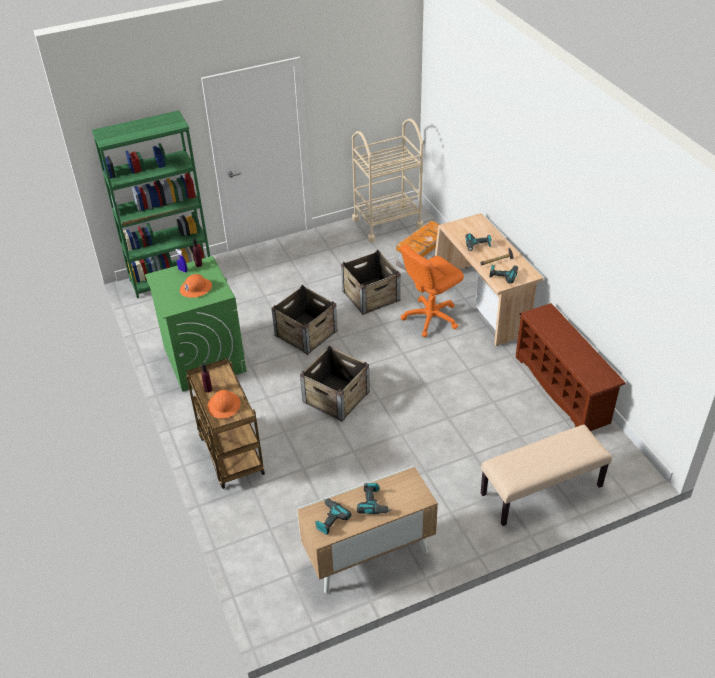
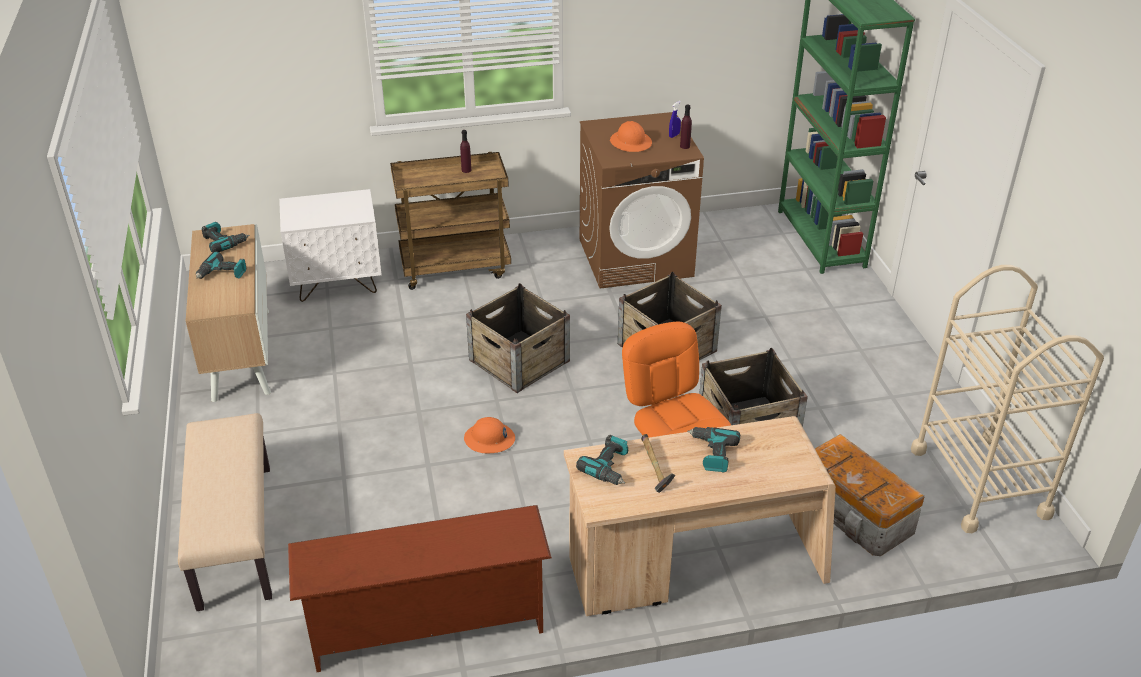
camera: 100 degrees right, 5 degrees down
green washing machine [145,256,246,392] -> brown washing machine [580,112,704,289]
orange hard hat [207,390,241,419] -> orange hard hat moved to [464,417,515,453]
none -> white nightstand [279,189,382,302]

